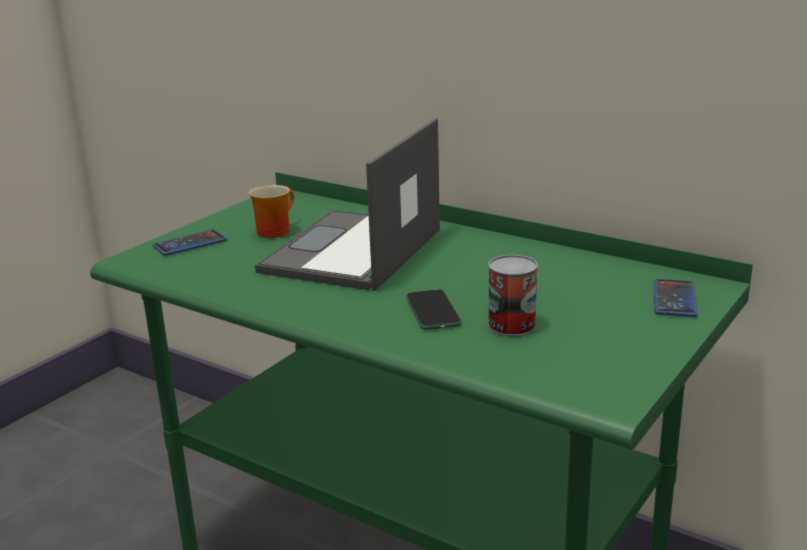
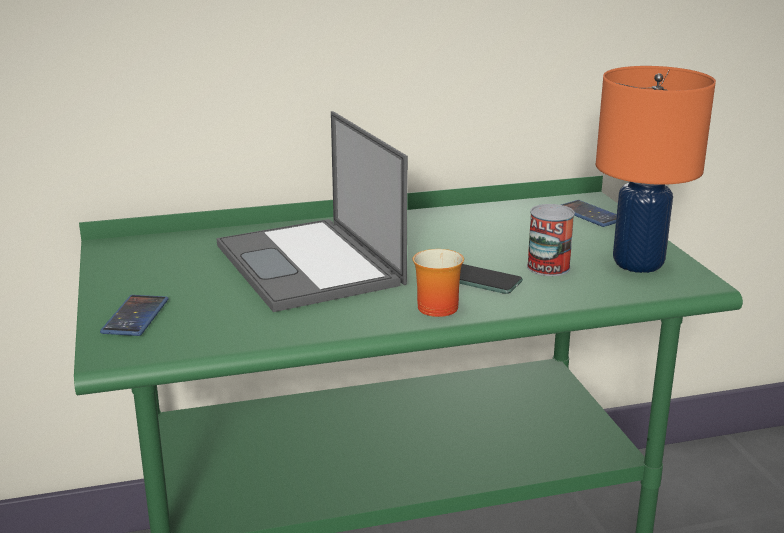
camera: 50 degrees left, 0 degrees up
mug [249,185,294,238] -> mug moved to [413,249,464,317]
none -> orange table lamp [596,66,716,273]

